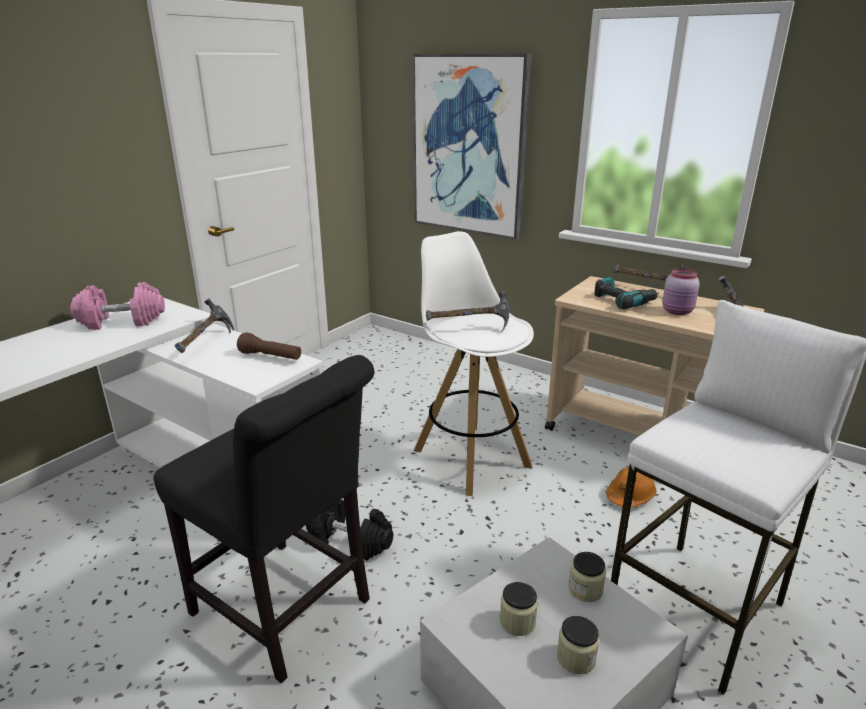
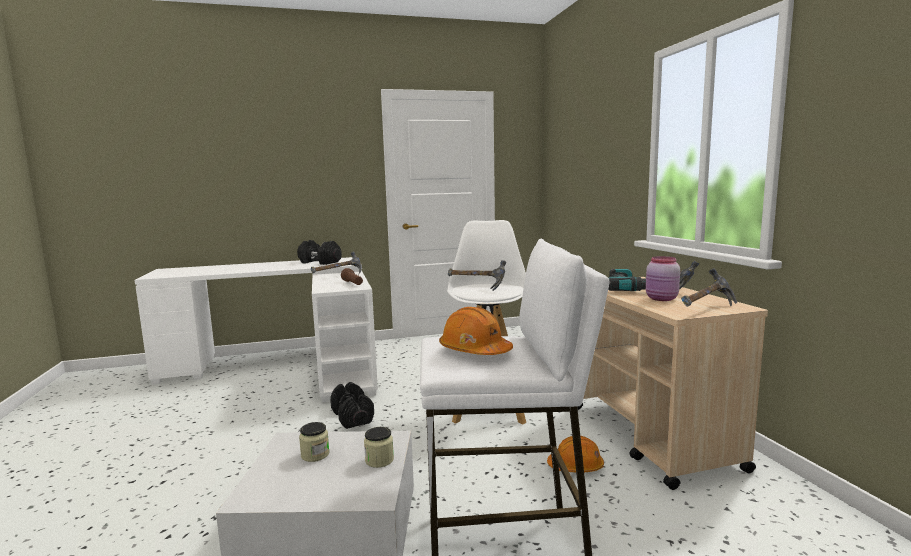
camera: 40 degrees right, 15 degrees down
pink dumbbell [70,282,165,330] -> black dumbbell [297,240,342,265]
black chair [153,355,374,683] -> none
picture [413,54,532,240] -> none
jar [557,616,599,675] -> none
none -> orange hard hat [439,307,513,355]

